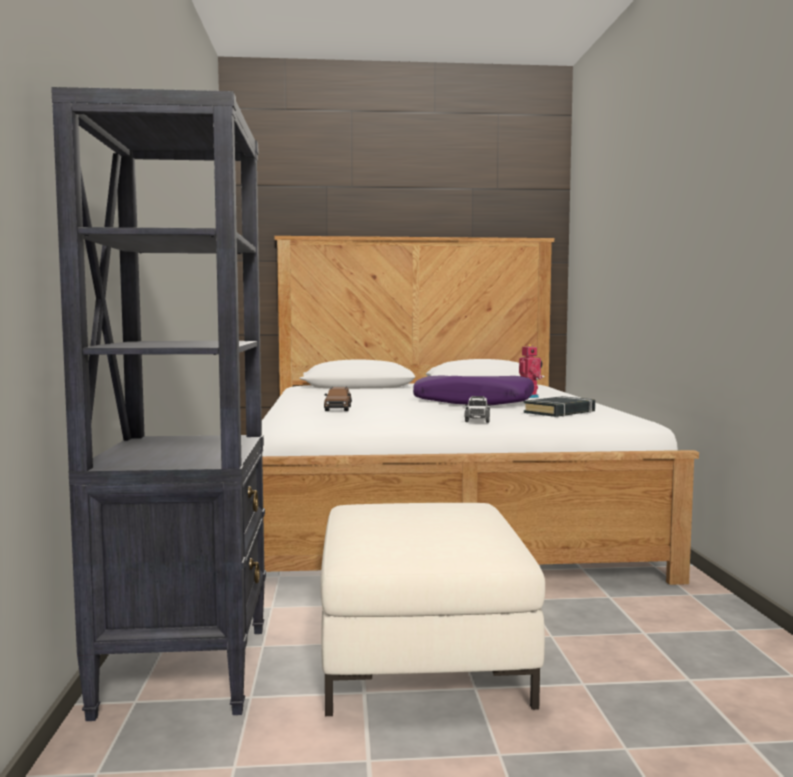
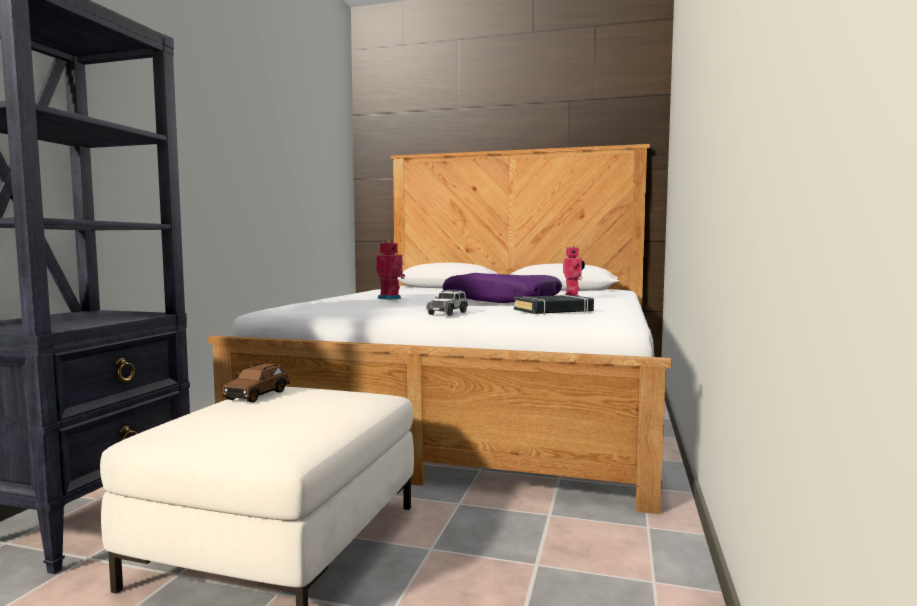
camera: 20 degrees right, 0 degrees up
brown toy car [324,386,352,411] -> brown toy car moved to [222,363,290,402]
none -> toy robot [375,240,405,300]

